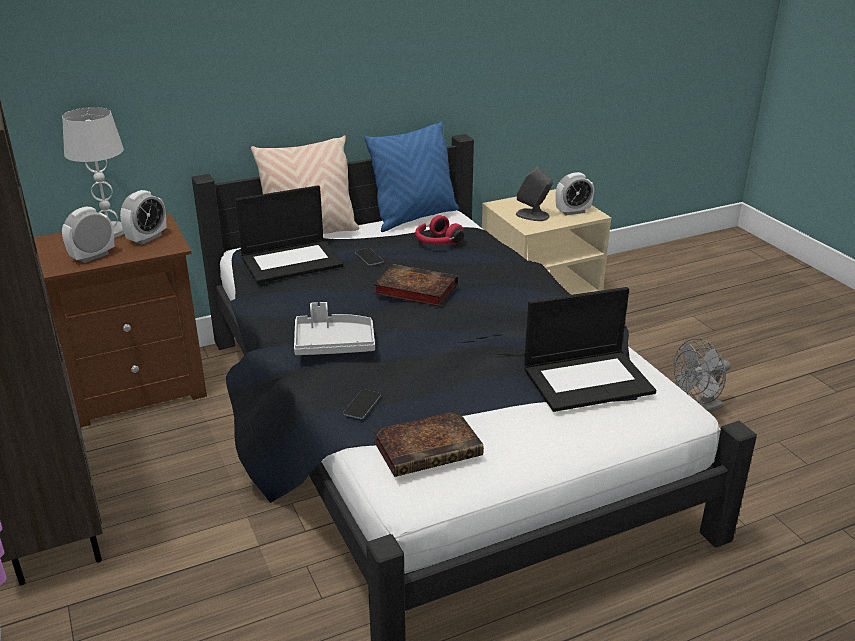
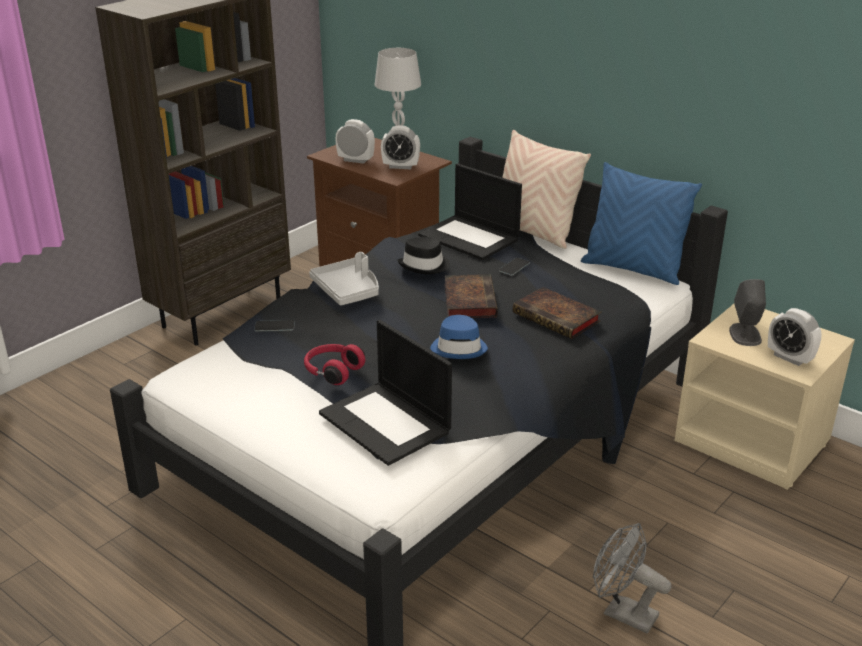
camera: 65 degrees right, 0 degrees up
book [373,411,484,477] -> book moved to [513,287,602,339]
red headphones [415,215,464,245] -> red headphones moved to [304,344,365,385]
none -> black hat [397,237,450,275]
none -> blue hat [430,315,488,359]

